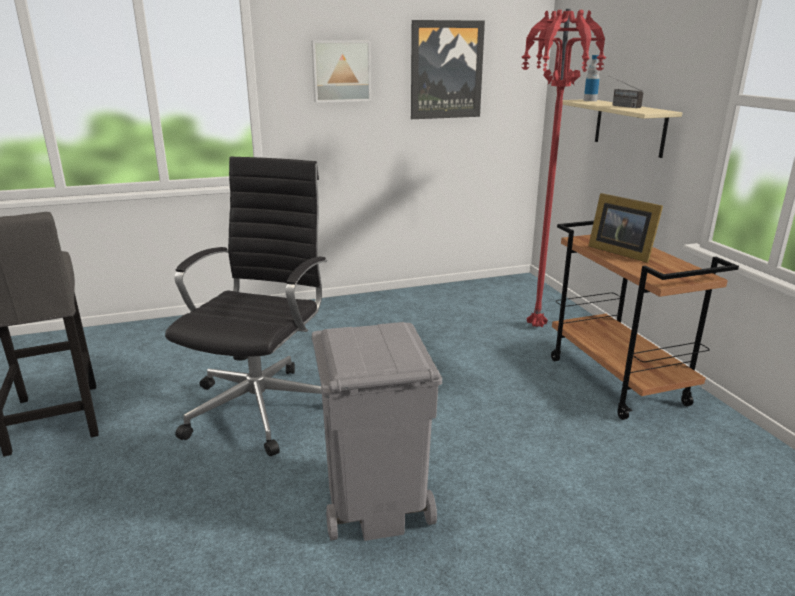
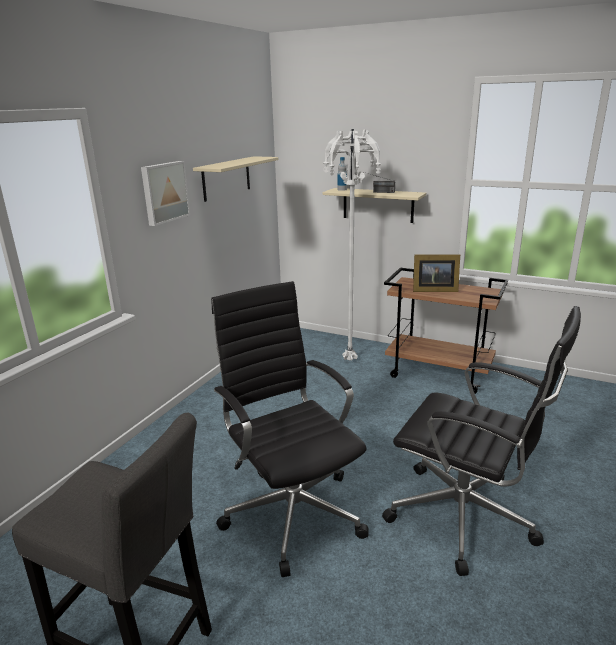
camera: 45 degrees left, 0 degrees up
grey trash can [312,322,442,541] -> black office chair [382,306,581,576]
picture [411,20,485,119] -> beige shelf [193,156,279,202]
red floor lamp [522,9,606,327] -> white floor lamp [323,129,382,361]

